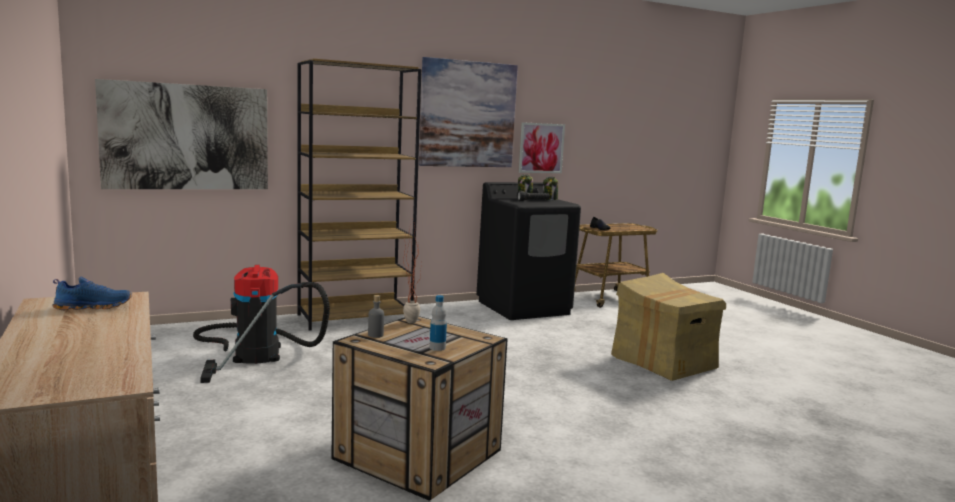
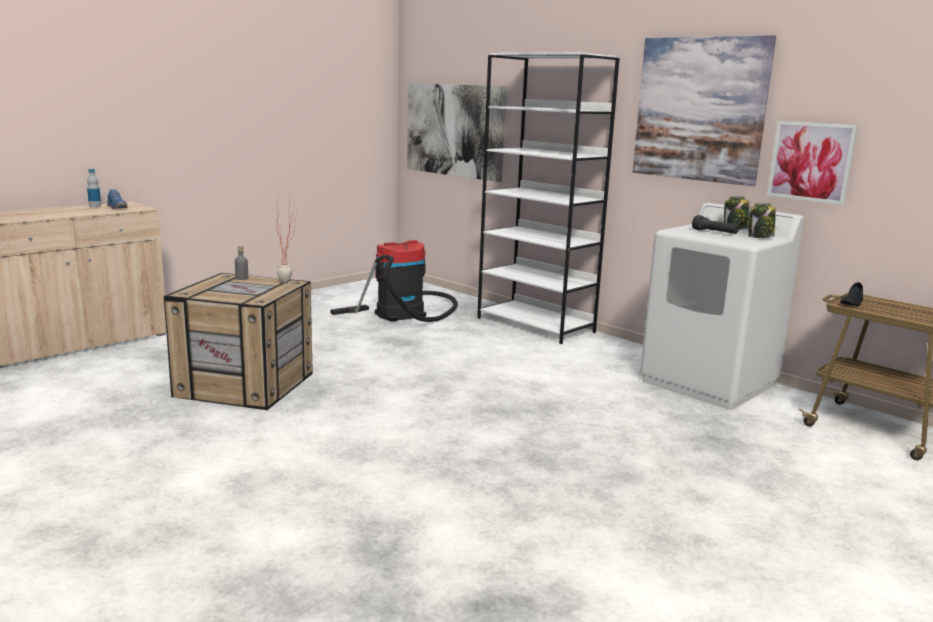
camera: 70 degrees right, 5 degrees up
brown bookcase [298,58,422,331] -> white bookcase [477,52,620,344]
bottle [430,295,447,351] -> bottle moved to [87,169,101,207]
black washing machine [476,182,581,320] -> white washing machine [640,203,804,410]
cardboard box [611,273,726,381] -> none

